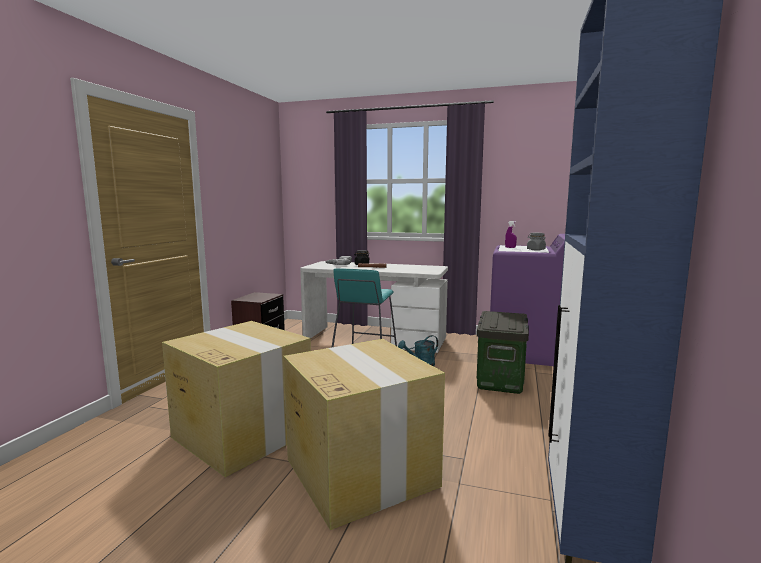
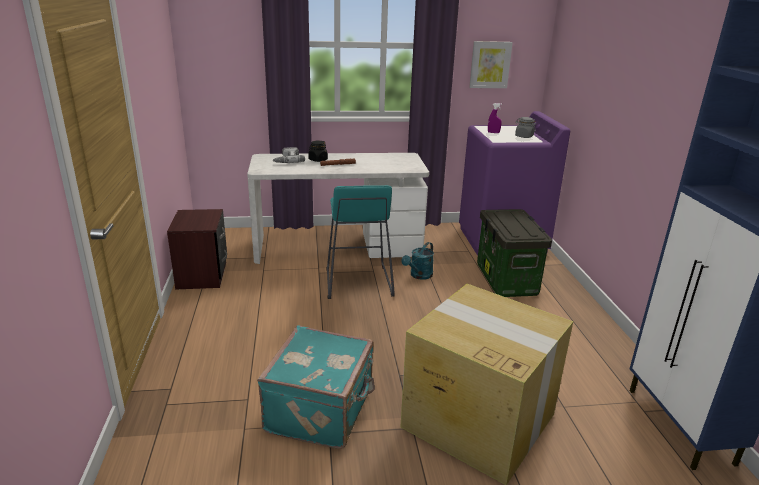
camera: 25 degrees left, 15 degrees up
cardboard box [162,321,311,477] -> turquoise suitcase [257,325,375,449]
none -> picture [469,41,513,88]

